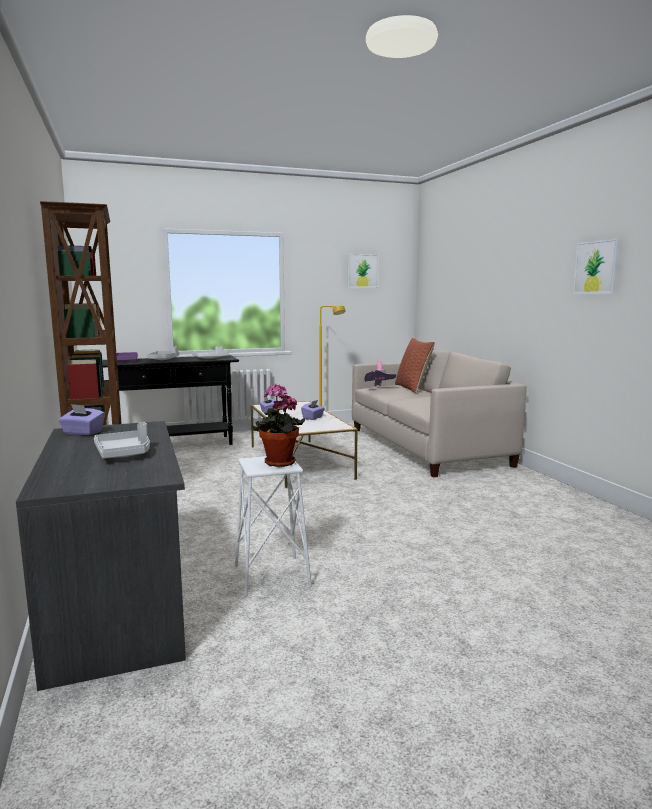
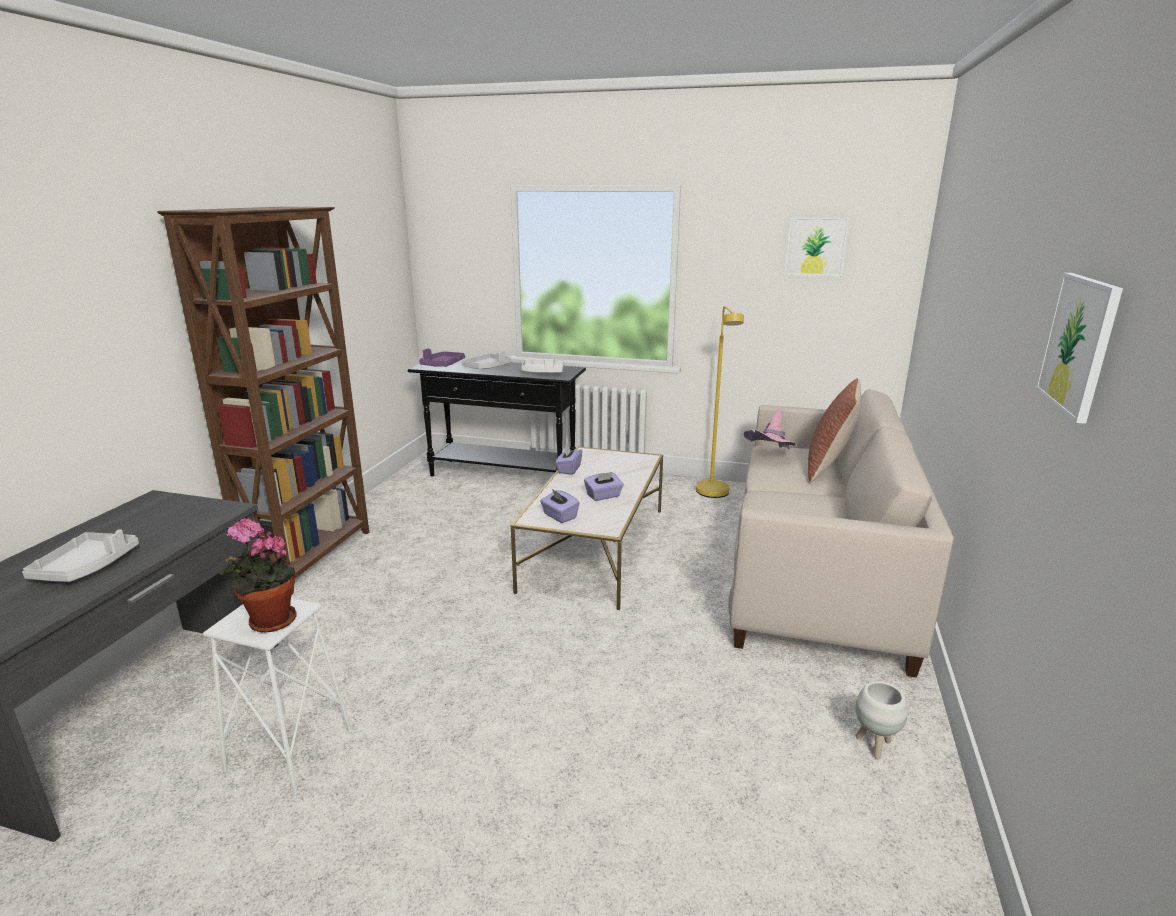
camera: 35 degrees right, 10 degrees up
purple tissue box [58,404,105,435] -> purple tissue box moved to [540,489,579,523]
none -> white planter [855,681,908,759]

